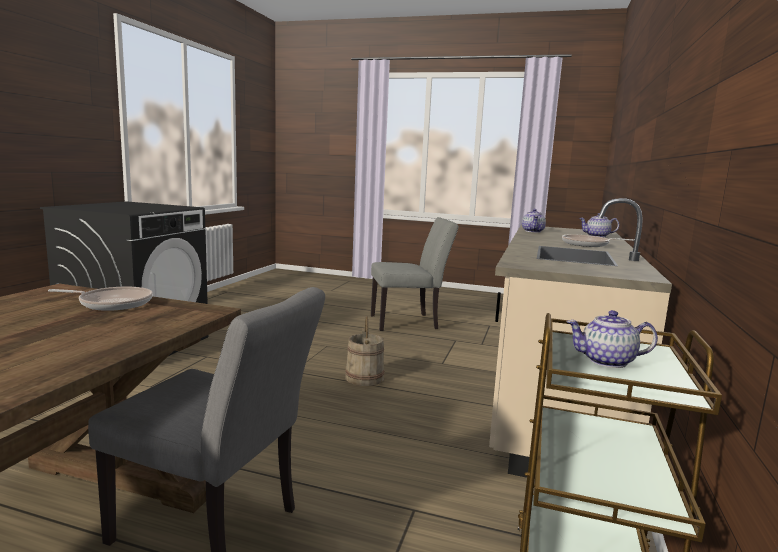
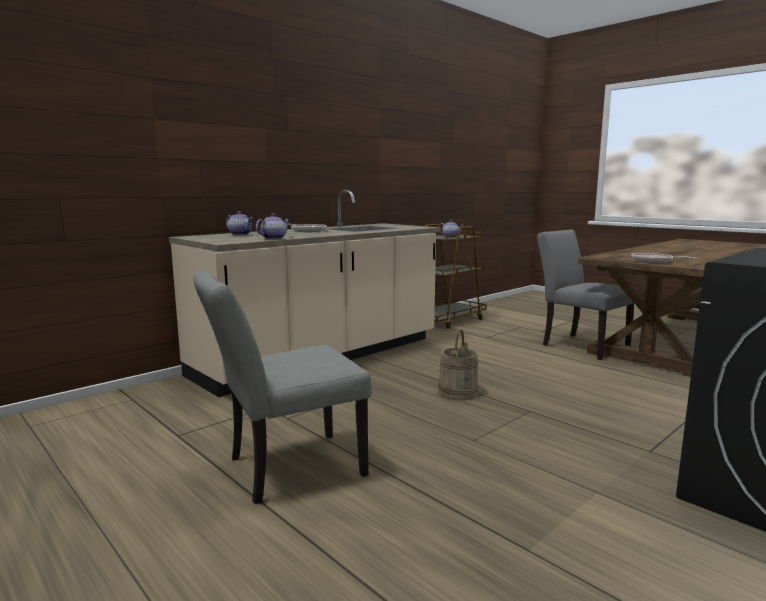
camera: 150 degrees left, 0 degrees up
grey chair [371,217,459,331] -> grey chair turned 45 degrees counterclockwise [194,270,371,504]

